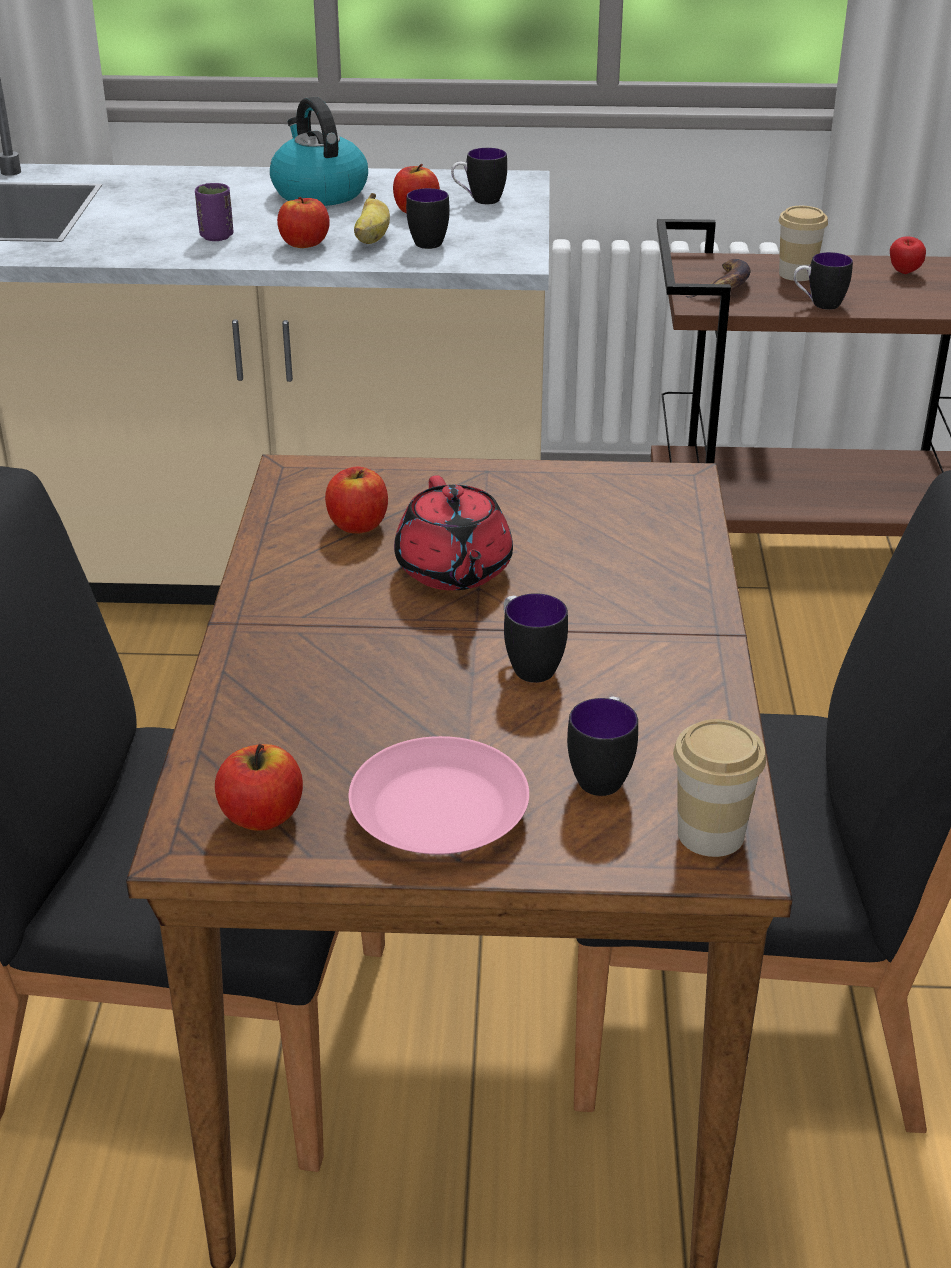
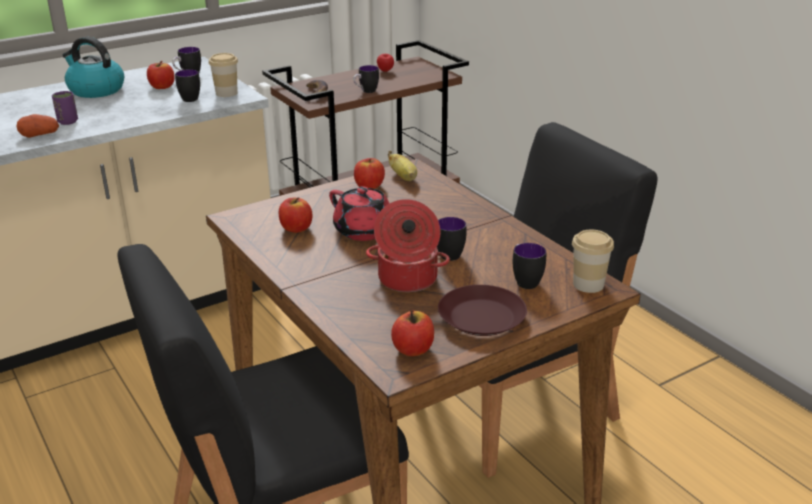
camera: 35 degrees left, 5 degrees down
apple [277,197,330,248] -> apple moved to [354,158,385,189]
pink plate [349,736,529,855] -> brown plate [438,285,527,336]
banana [354,193,390,244] -> banana moved to [388,151,417,181]
cup [779,206,828,281] -> cup moved to [209,53,238,97]
none -> potato [16,114,59,138]
none -> cooking pot [366,199,450,292]

